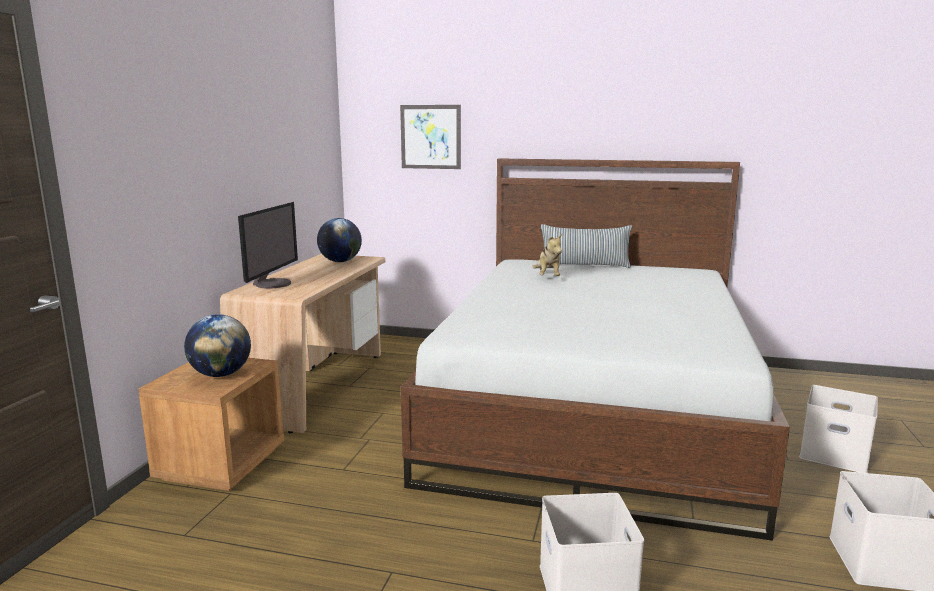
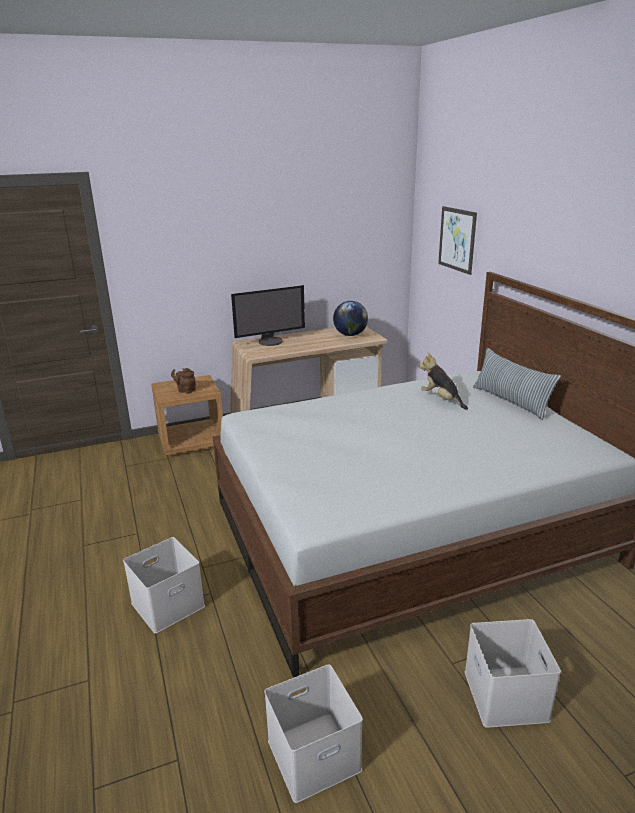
camera: 55 degrees right, 10 degrees up
globe [184,314,251,377] -> brown teapot [171,368,196,394]
plush toy [532,234,562,276] -> plush toy turned 90 degrees clockwise [419,353,468,410]

